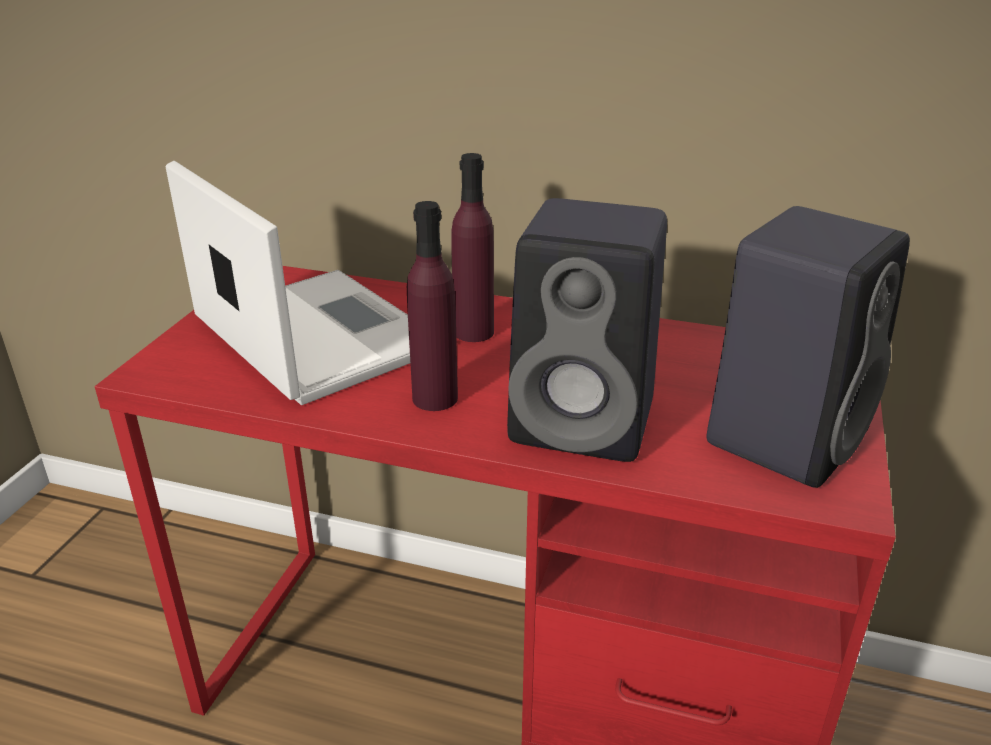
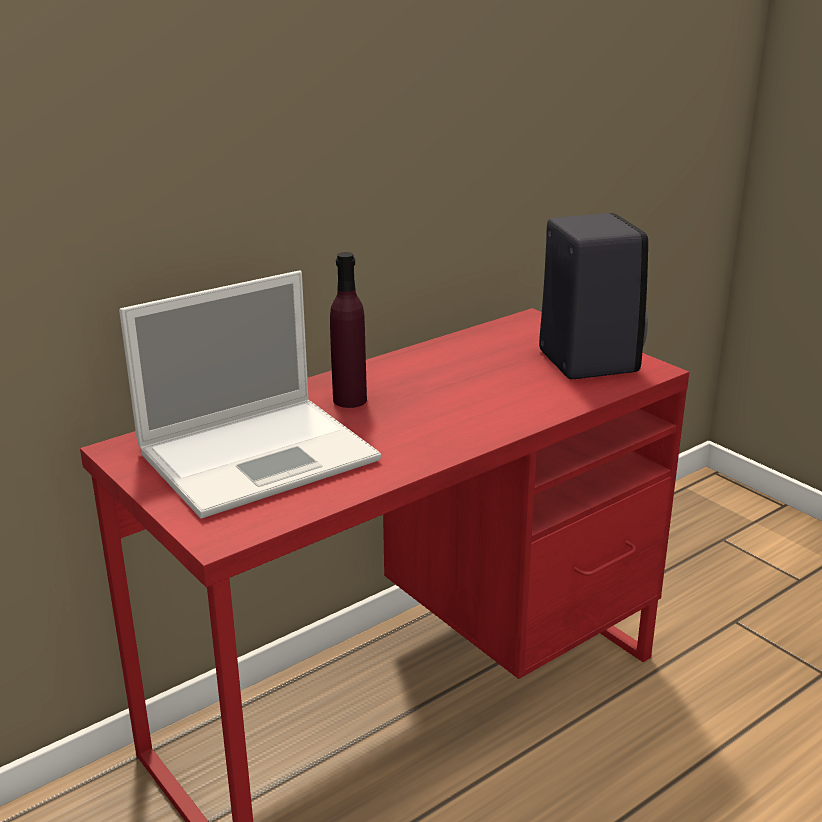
camera: 55 degrees left, 5 degrees down
laptop [166,161,410,405] -> laptop turned 150 degrees clockwise [119,271,381,519]
purple bottle [407,201,458,411] -> none
black speaker [507,198,667,462] -> none

